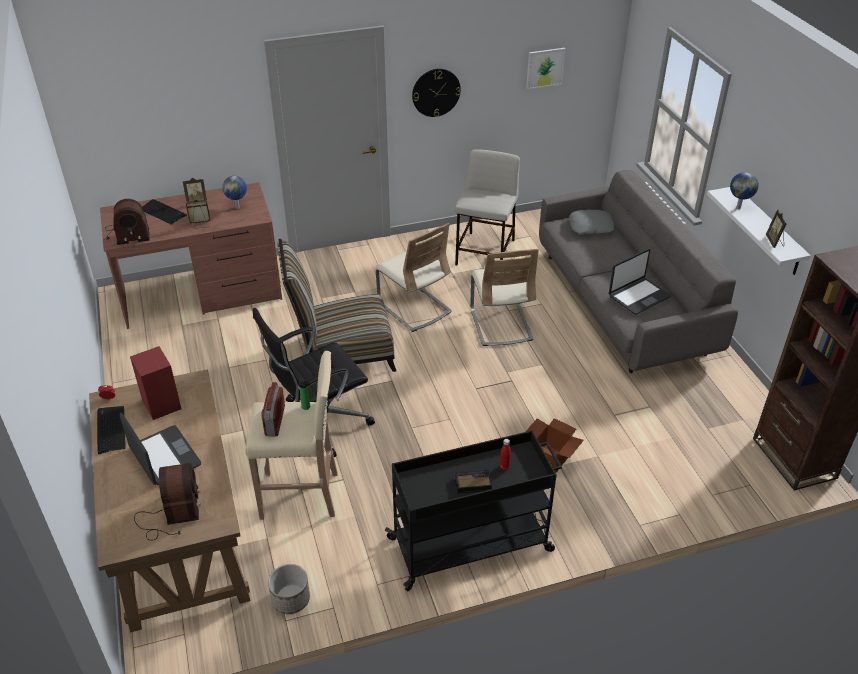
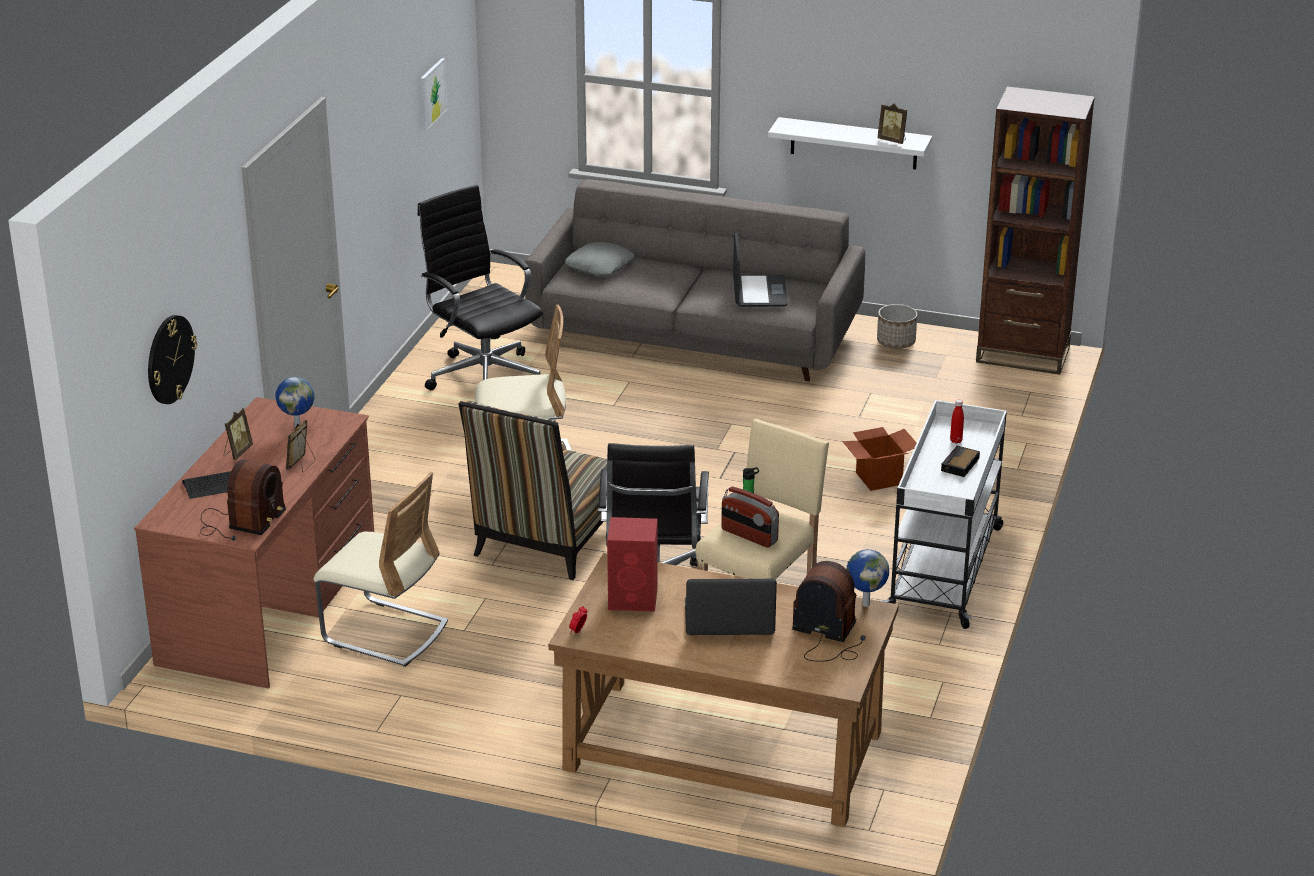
camera: 55 degrees left, 10 degrees down
keyboard [97,406,126,454] -> none
planter [268,564,310,614] -> planter moved to [877,304,917,349]
black cart [385,431,562,591] -> white cart [881,400,1007,629]
wall clock [412,69,461,117] -> wall clock moved to [148,315,197,404]
beige stool [455,149,520,265] -> black office chair [418,185,543,390]
beige chair [470,249,539,346] -> beige chair moved to [313,472,448,667]
globe [730,172,759,209] -> globe moved to [847,549,889,607]

